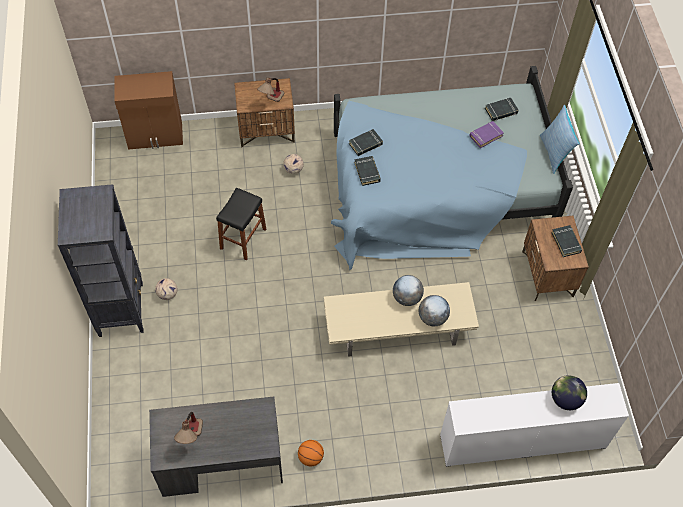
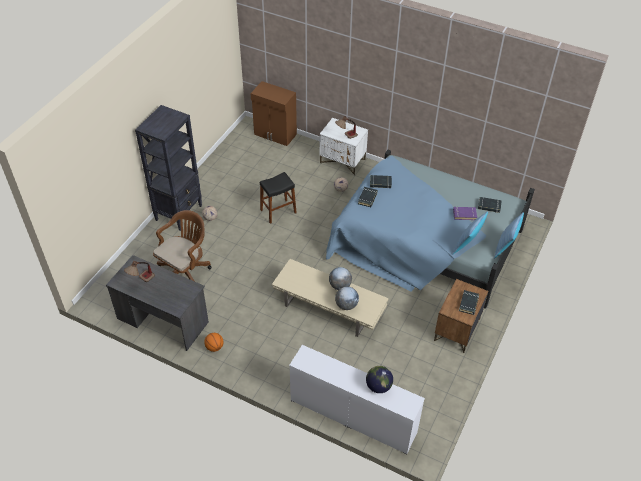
camera: 35 degrees right, 10 degrees down
brown nightstand [234,78,295,147] -> white nightstand [319,118,368,175]
none -> brown office chair [153,210,211,281]
none -> pillow [453,212,488,254]

